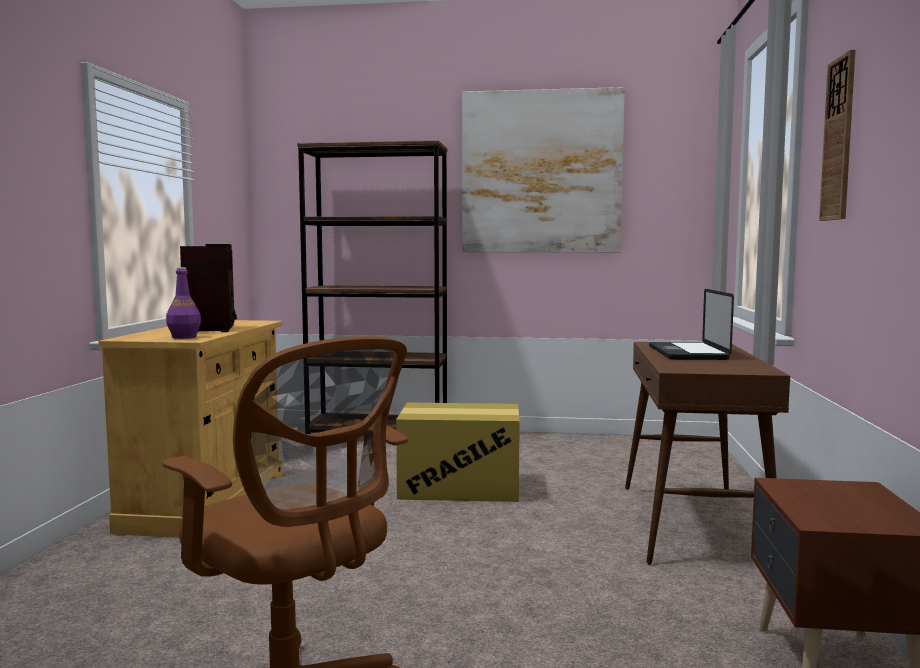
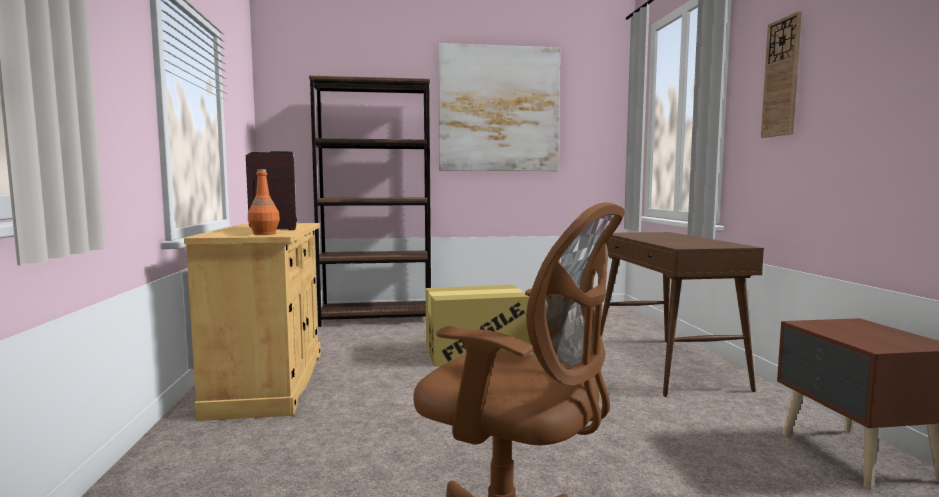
camera: 15 degrees left, 0 degrees up
purple bottle [166,267,201,339] -> orange bottle [248,169,280,235]
laptop [649,289,734,360] -> none

